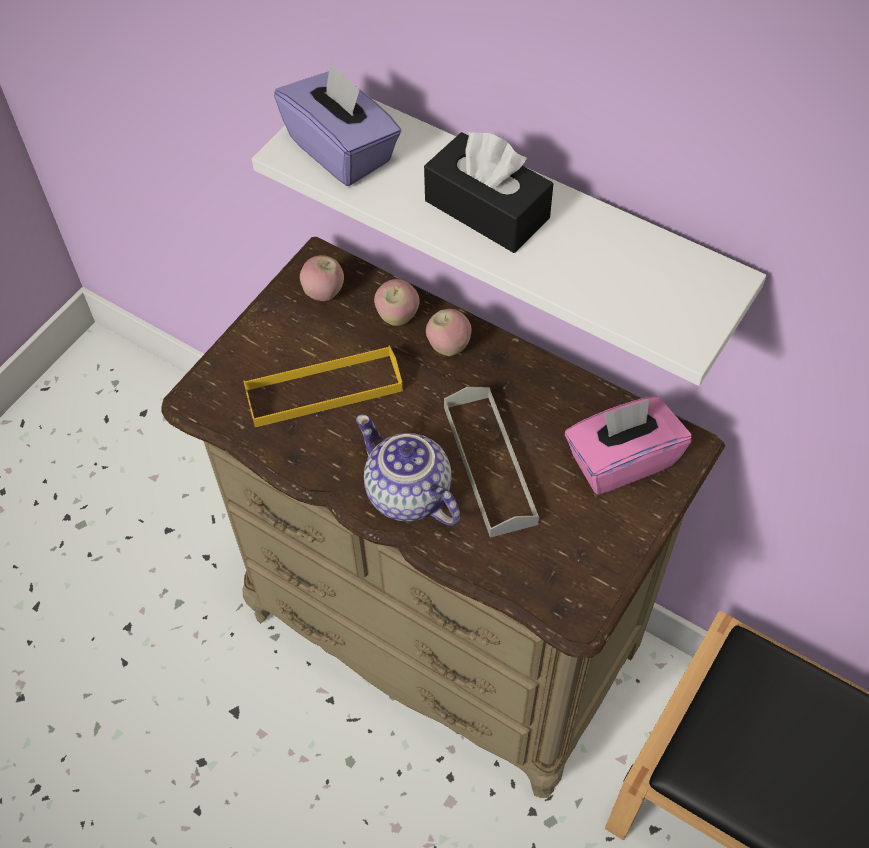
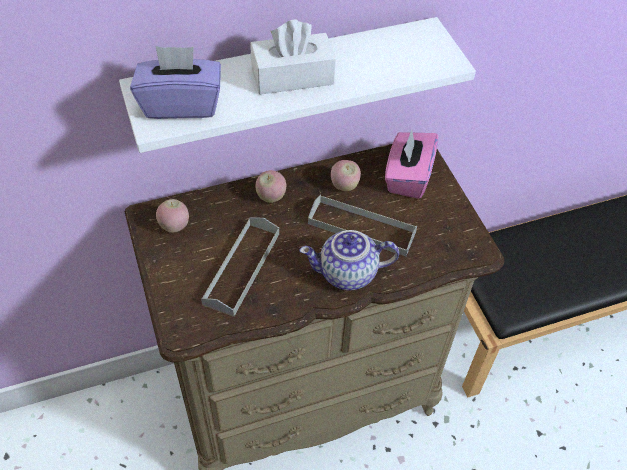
camera: 55 degrees left, 5 degrees down
yellow tray [243,345,403,427] -> grey tray [201,217,279,317]
apple [374,279,420,326] -> apple moved to [331,160,361,191]
black tissue box [424,131,553,253] -> white tissue box [251,19,336,95]

